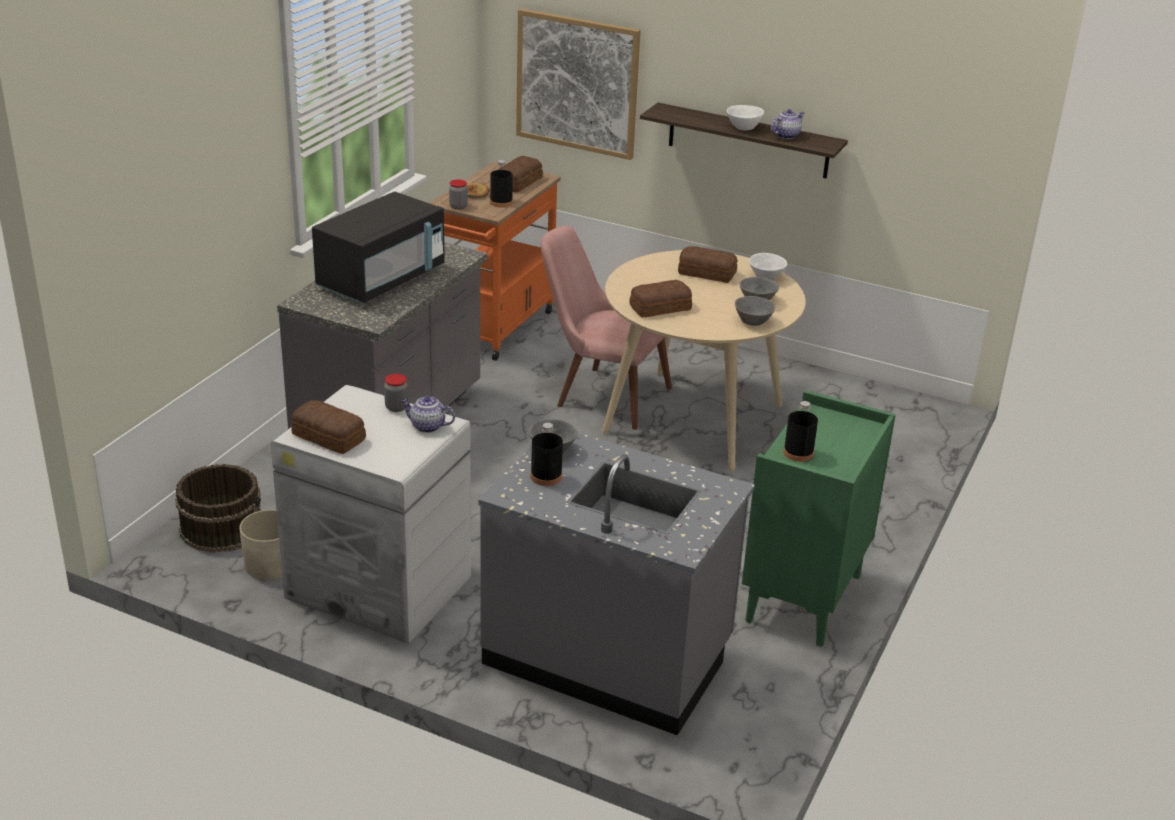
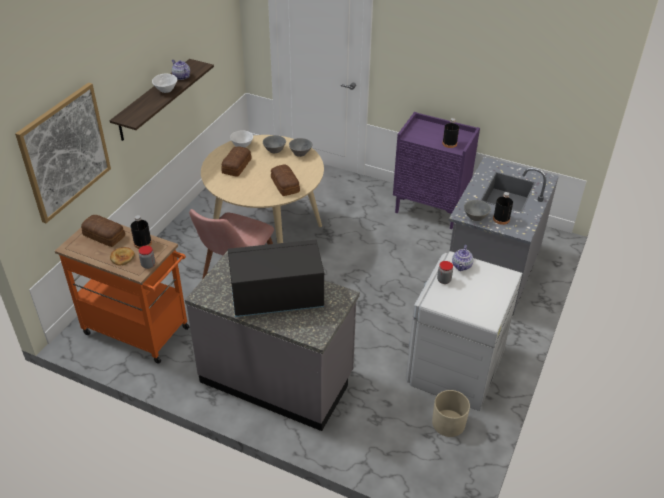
camera: 90 degrees left, 10 degrees up
brown bucket [175,464,261,552] -> none
bread [291,400,366,454] -> none
black microwave [312,192,445,303] -> black microwave turned 45 degrees counterclockwise [228,240,324,317]
green cabinet [742,390,896,647] -> purple cabinet [393,112,480,229]

